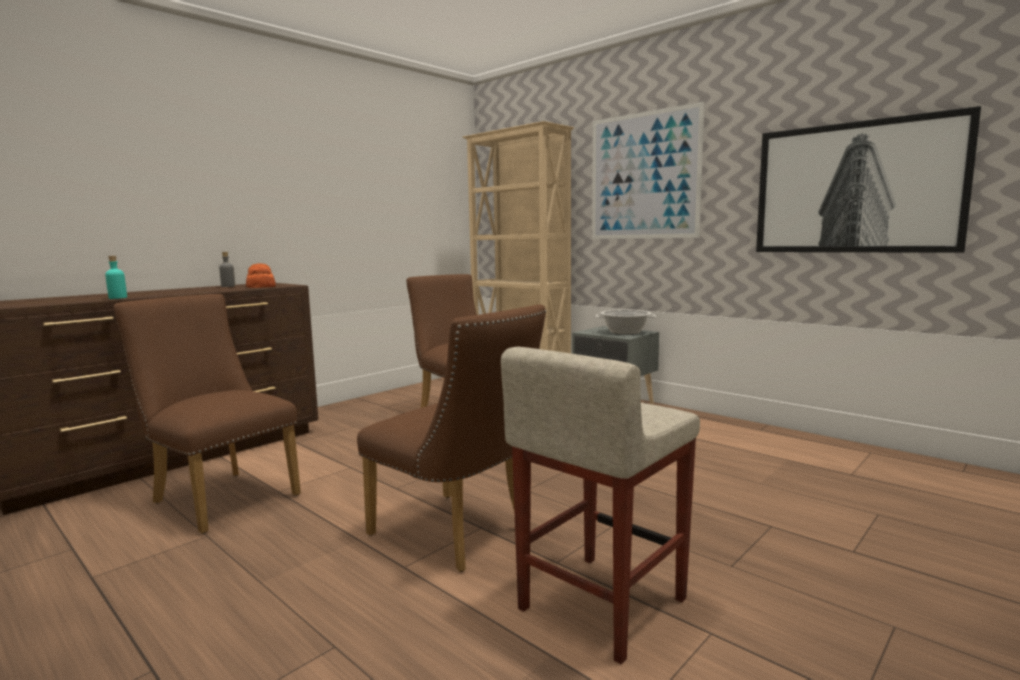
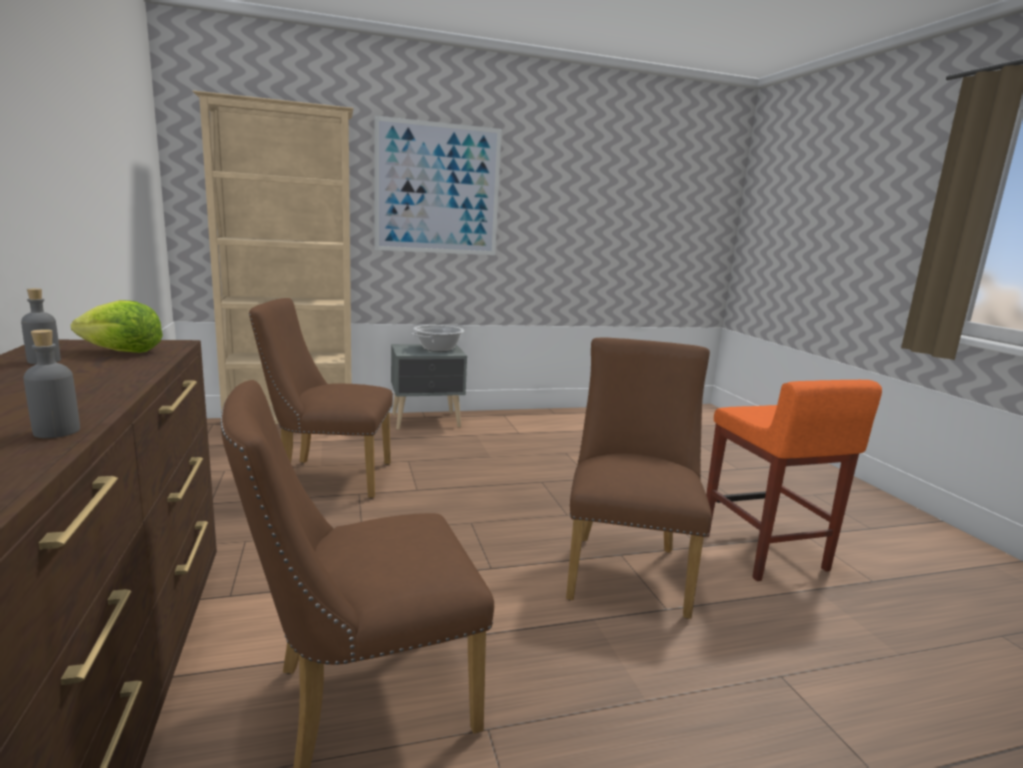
camera: 60 degrees left, 5 degrees up
turquoise bottle [105,256,127,299] -> grey bottle [23,329,80,438]
bread [246,263,276,288] -> lettuce [71,300,163,353]
brown chair [357,304,546,572] -> brown chair turned 60 degrees counterclockwise [566,337,712,619]
beige stool [501,347,700,664] -> orange stool [706,380,882,581]
picture [756,106,981,253] -> none

